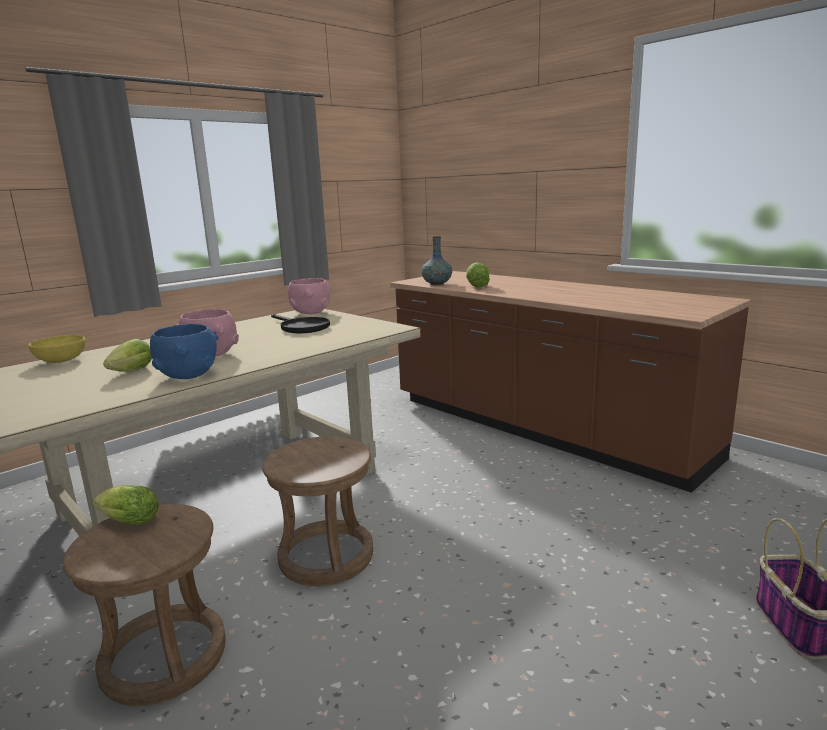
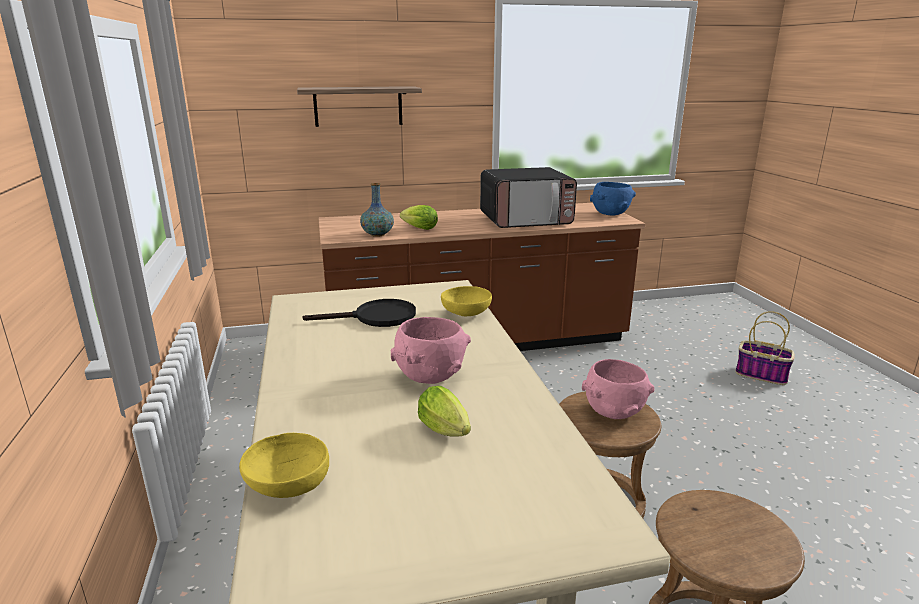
camera: 60 degrees left, 5 degrees up
lettuce [93,485,159,525] -> none
blue bowl [150,324,219,379] -> blue bowl moved to [590,182,636,216]
pink bowl [288,278,332,314] -> pink bowl moved to [582,359,655,419]
none -> shelf [297,86,422,127]
none -> yellow bowl [441,286,492,316]
none -> microwave [480,167,577,228]

